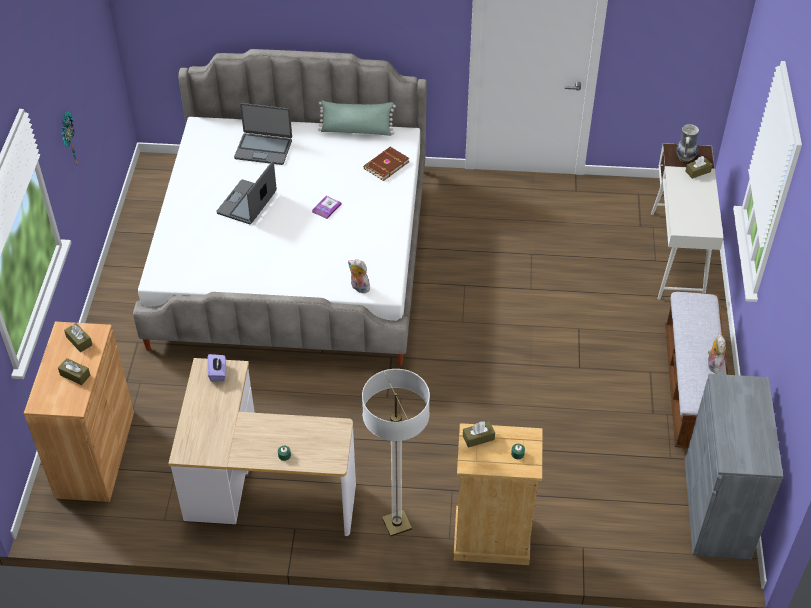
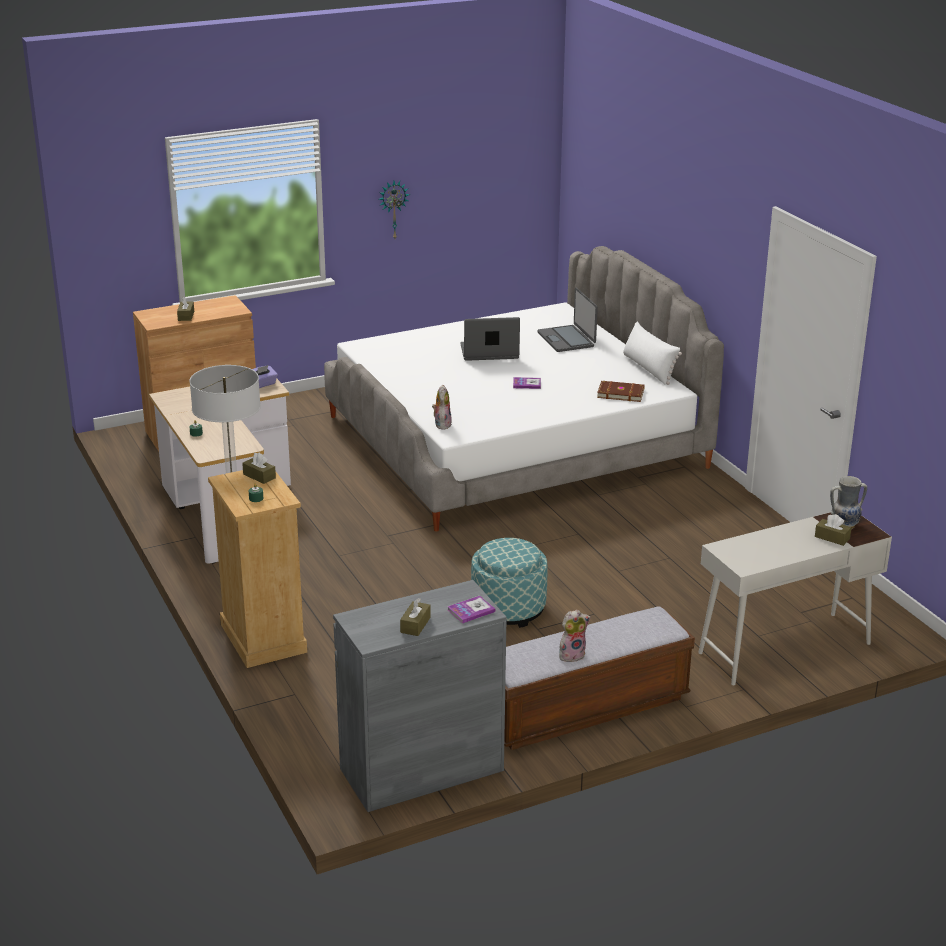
camera: 60 degrees right, 20 degrees down
brown tissue box [64,323,92,352] -> brown tissue box moved to [400,598,431,636]
green pillow [318,101,396,136] -> white pillow [623,322,682,385]
none -> book [447,596,495,623]
none -> ottoman [471,538,547,628]

